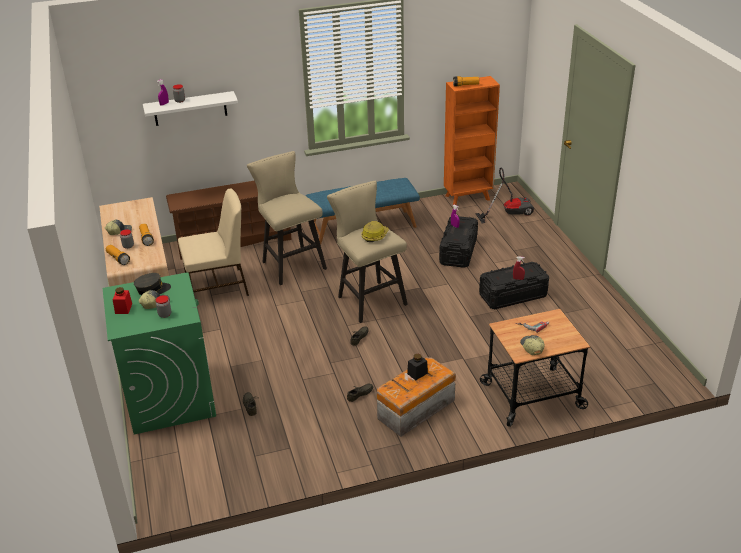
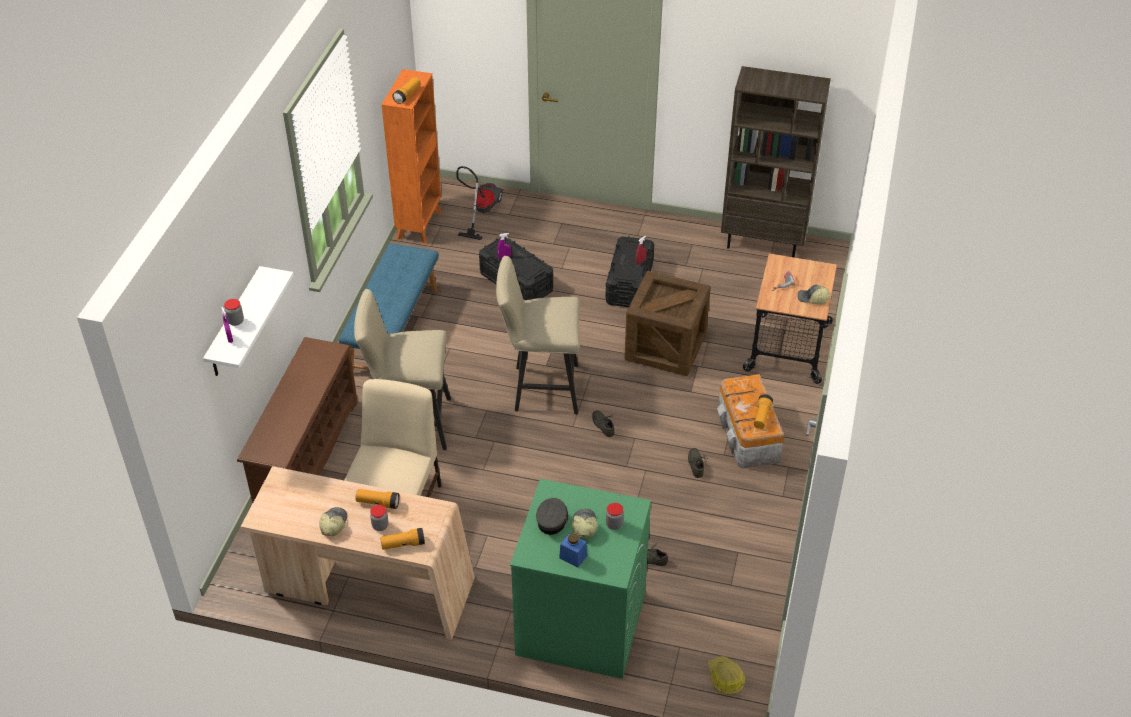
camera: 60 degrees left, 10 degrees up
red jar [113,287,132,314] -> blue jar [559,533,587,568]
hard hat [361,221,389,242] -> hard hat moved to [708,656,745,695]
black jar [407,354,428,380] -> none
none -> crate [624,271,711,376]
none -> brown bookcase [721,66,831,258]
none -> flashlight [754,394,773,429]

